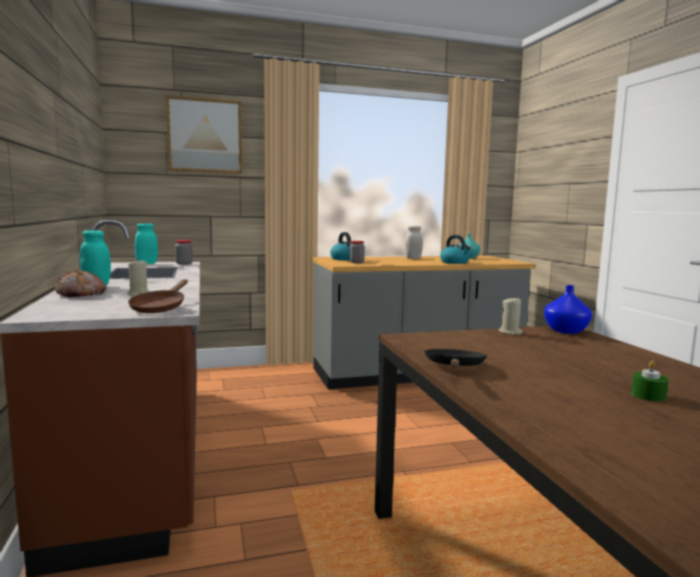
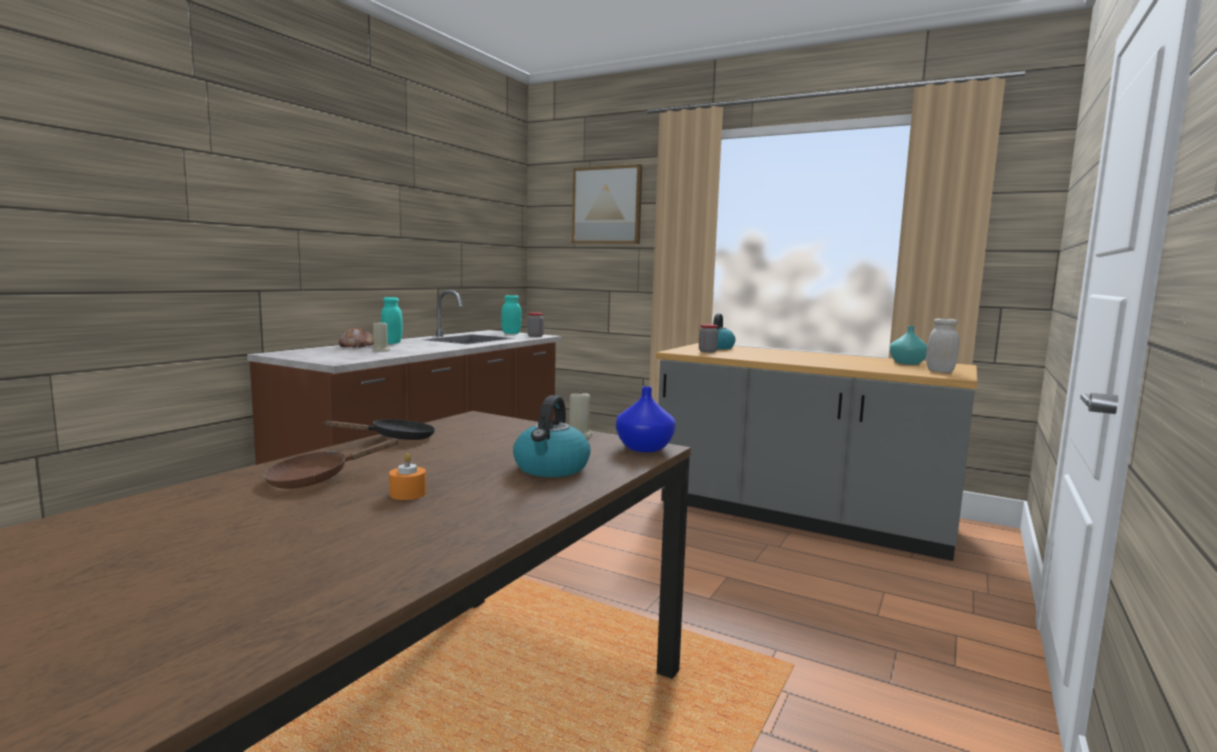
camera: 45 degrees right, 0 degrees up
brown frying pan [128,280,188,313] -> brown frying pan moved to [263,438,400,489]
white jar [405,226,423,259] -> white jar moved to [926,318,959,373]
kettle [440,235,470,264] -> kettle moved to [513,395,591,477]
green candle [631,360,669,402] -> orange candle [389,453,426,500]

